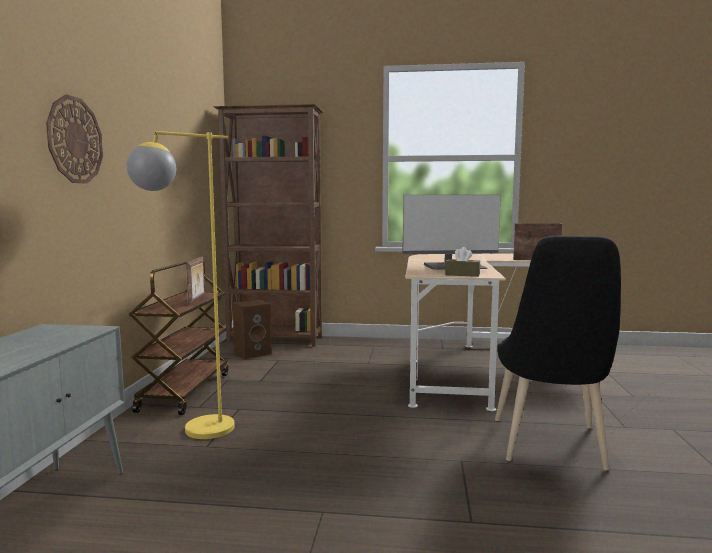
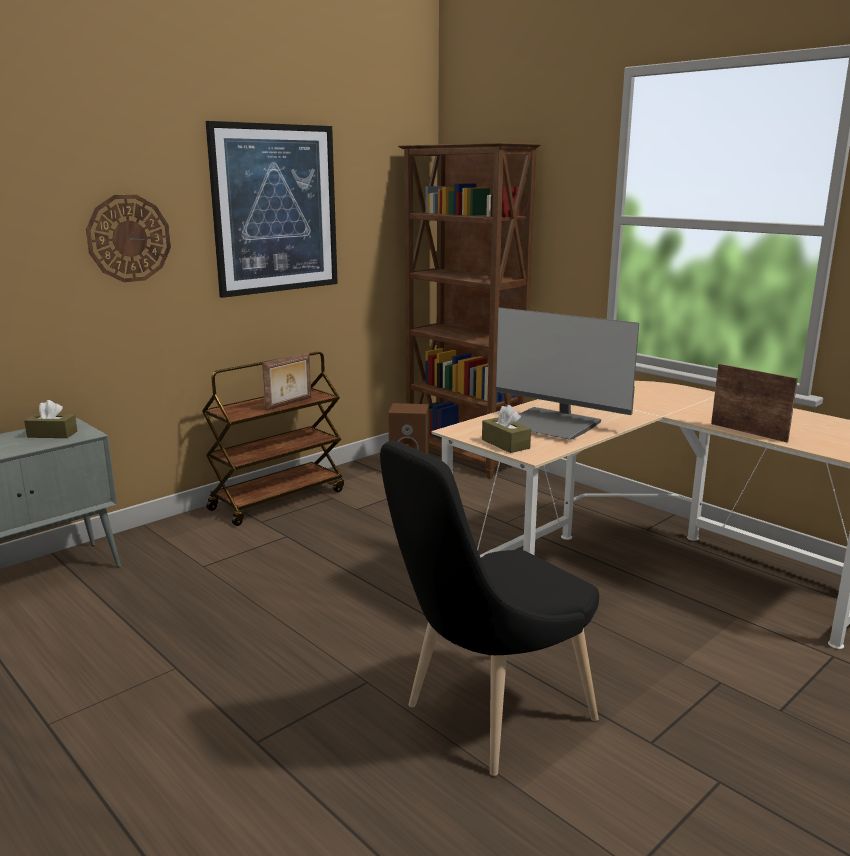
camera: 40 degrees right, 10 degrees up
yellow floor lamp [126,131,235,439] -> none
none -> brown tissue box [24,400,77,438]
none -> picture [205,121,338,298]

